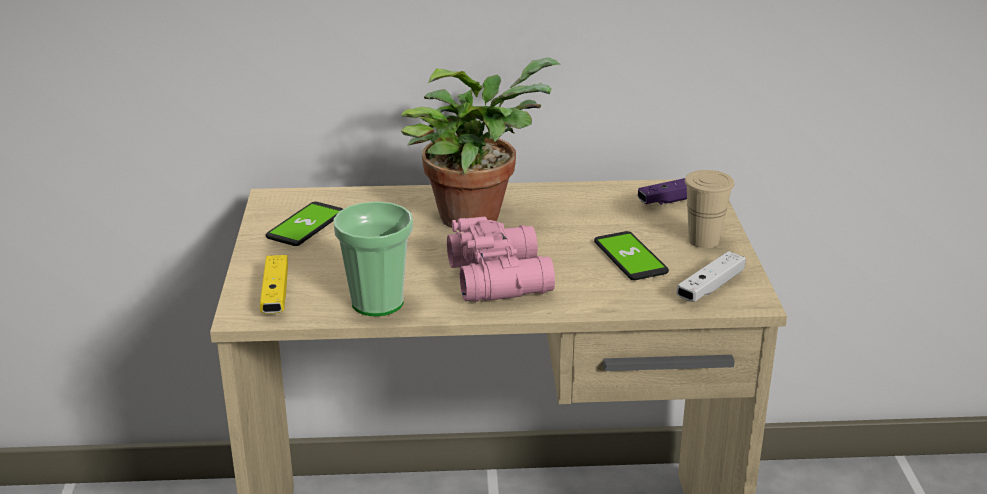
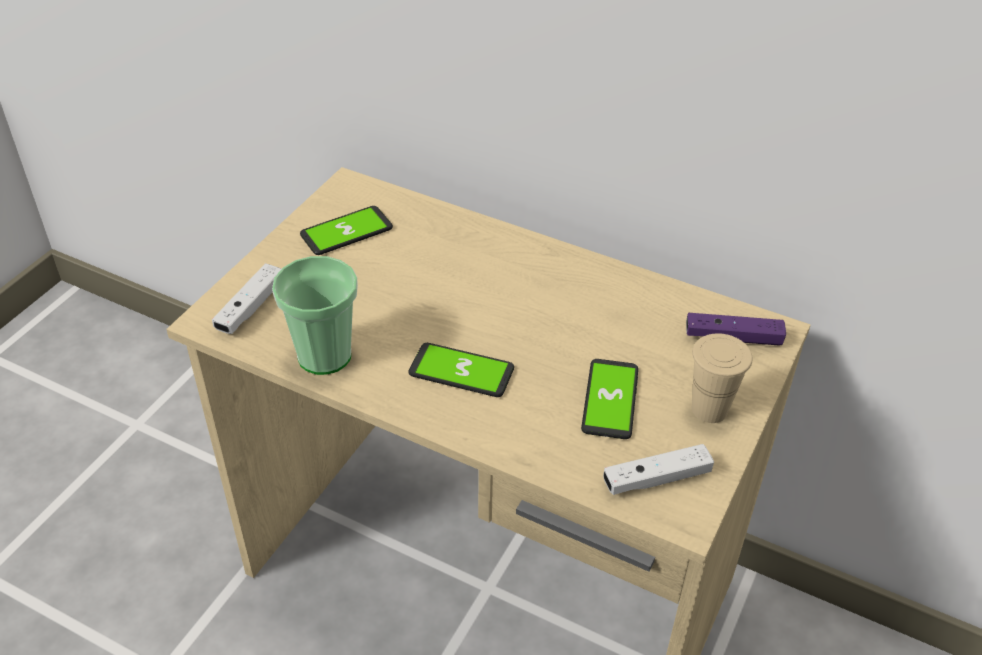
camera: 30 degrees right, 15 degrees up
yellow game controller [260,255,288,314] -> white game controller [212,263,281,334]
potted plant [401,58,560,230] -> none
pink binoculars [447,217,555,302] -> phone [408,343,514,397]

